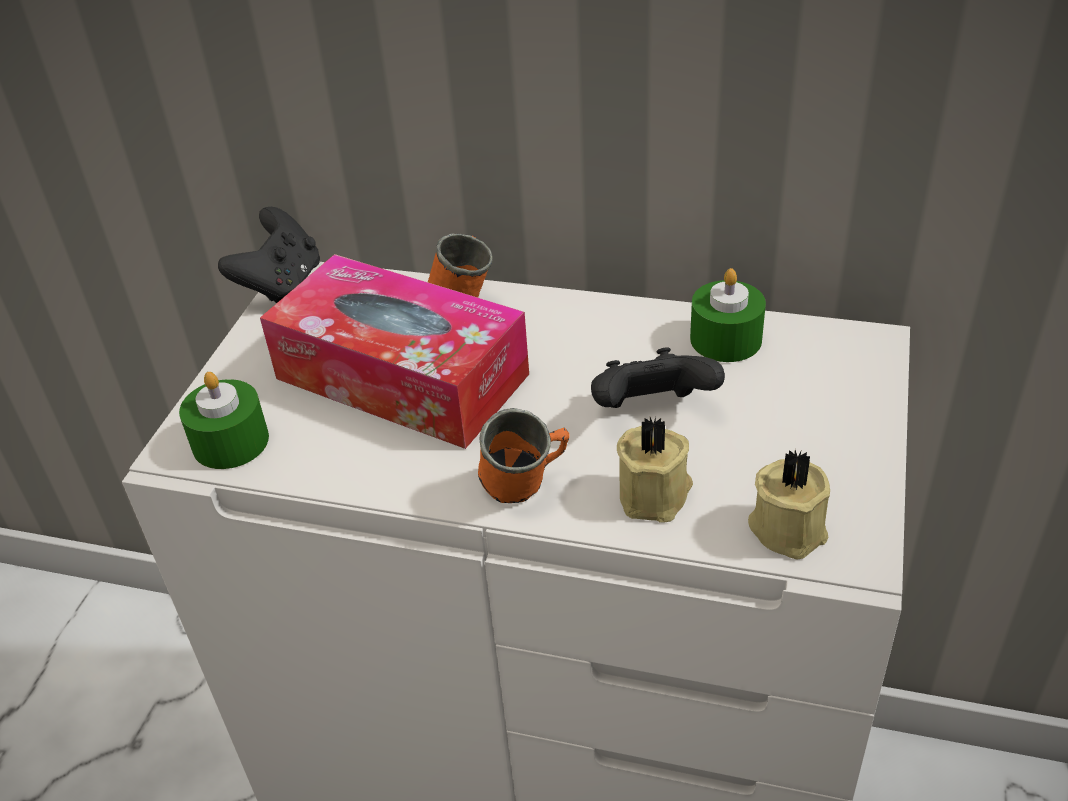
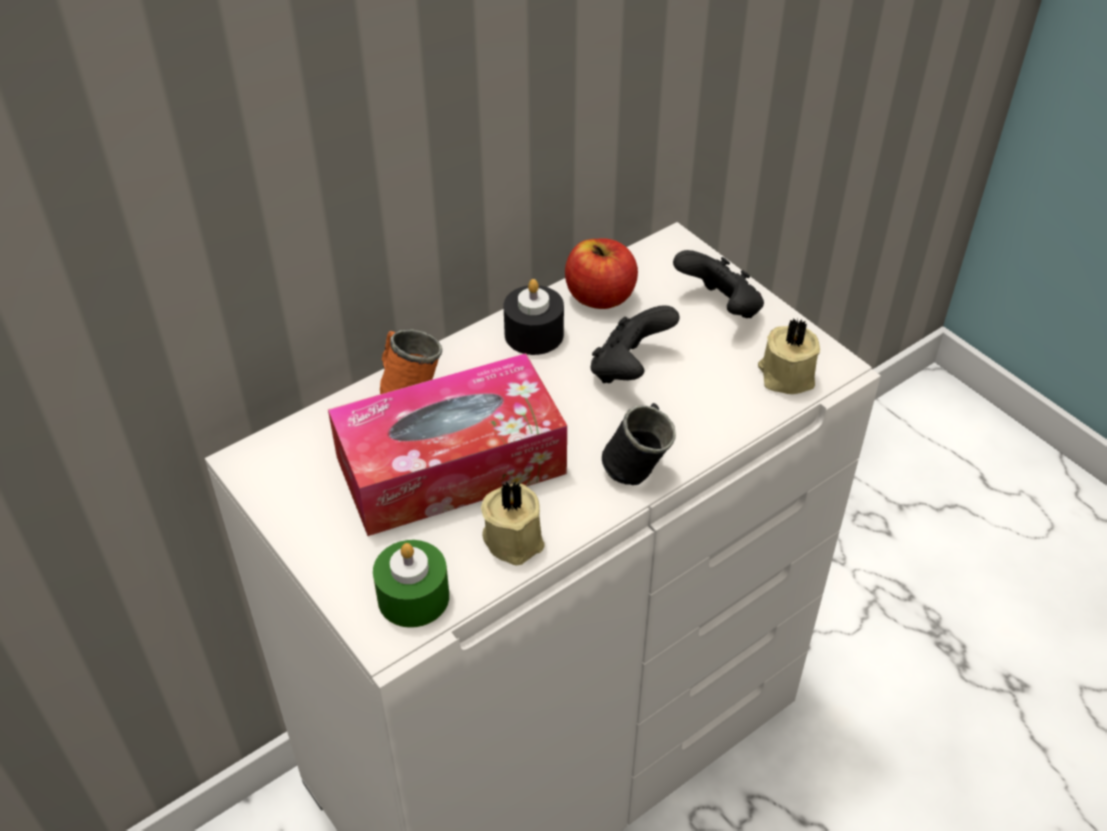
camera: 55 degrees left, 5 degrees up
black game controller [218,207,320,303] -> black game controller moved to [673,250,764,318]
orange mug [478,408,570,503] -> black mug [602,403,676,485]
beige candle [617,417,693,523] -> beige candle moved to [481,481,545,566]
green candle [690,268,766,362] -> apple [565,238,638,309]
none -> black candle [504,279,564,355]

